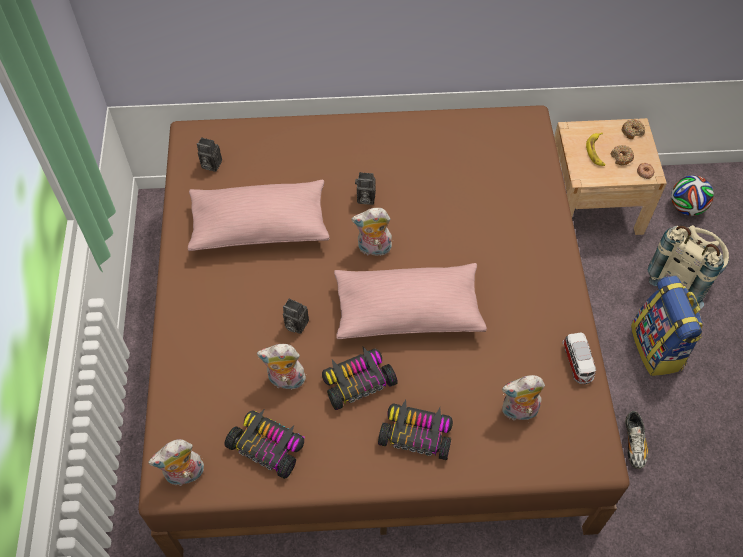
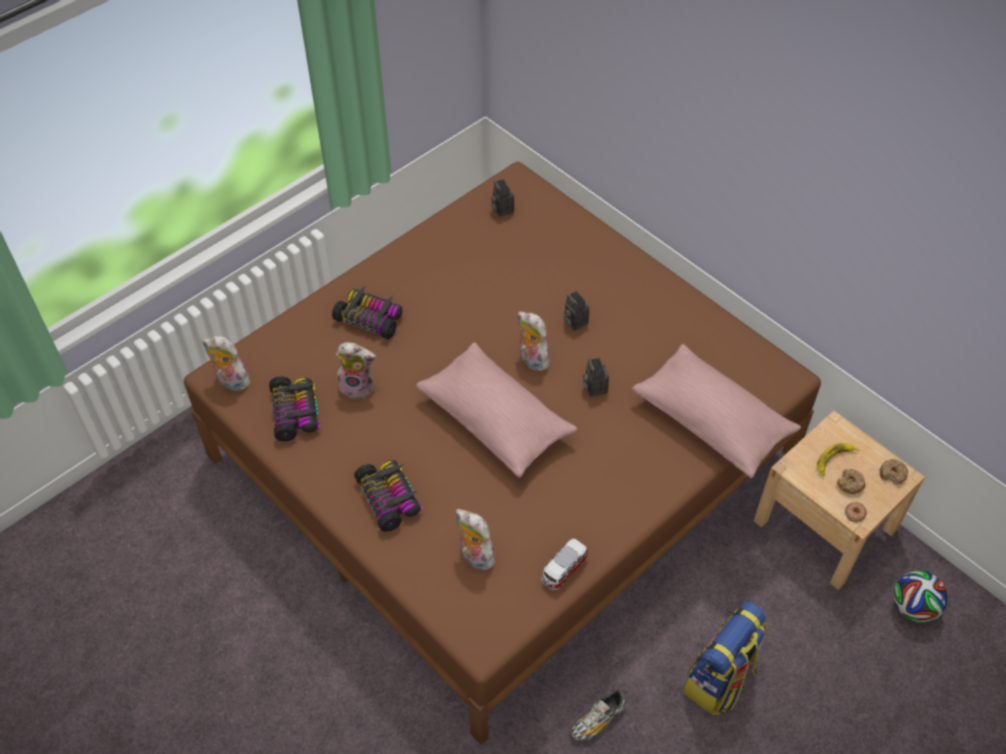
camera: 50 degrees right, 5 degrees down
pink pillow [188,180,330,251] -> pink pillow moved to [632,344,801,478]
plush toy [257,344,308,390] -> plush toy turned 135 degrees clockwise [336,342,376,399]
camera [283,298,309,334] -> camera moved to [583,358,609,397]
toy car [322,347,398,410] -> toy car moved to [332,285,403,339]
beige backpack [648,225,729,310] -> none

